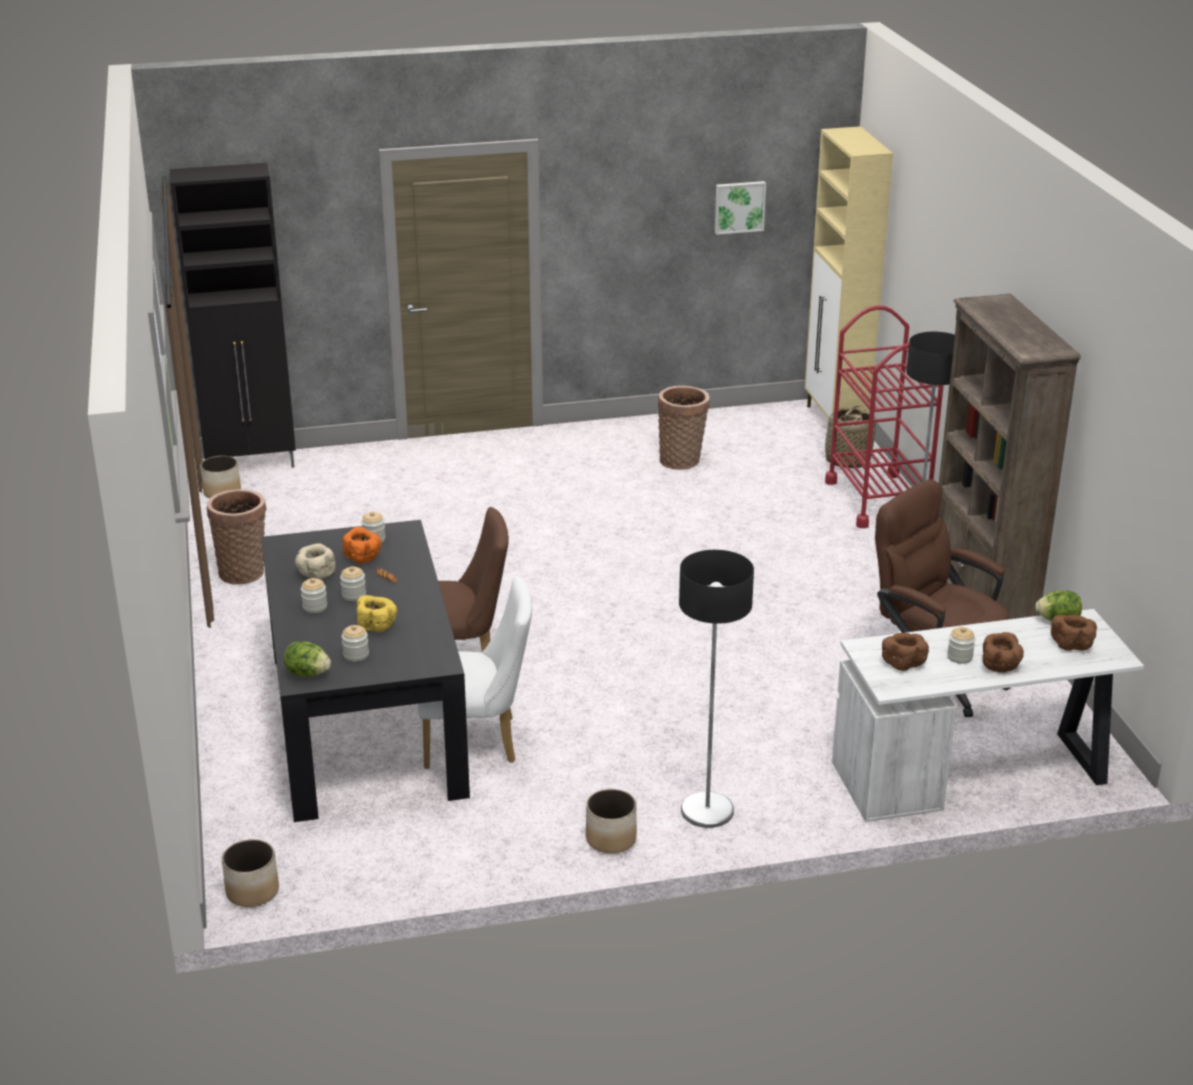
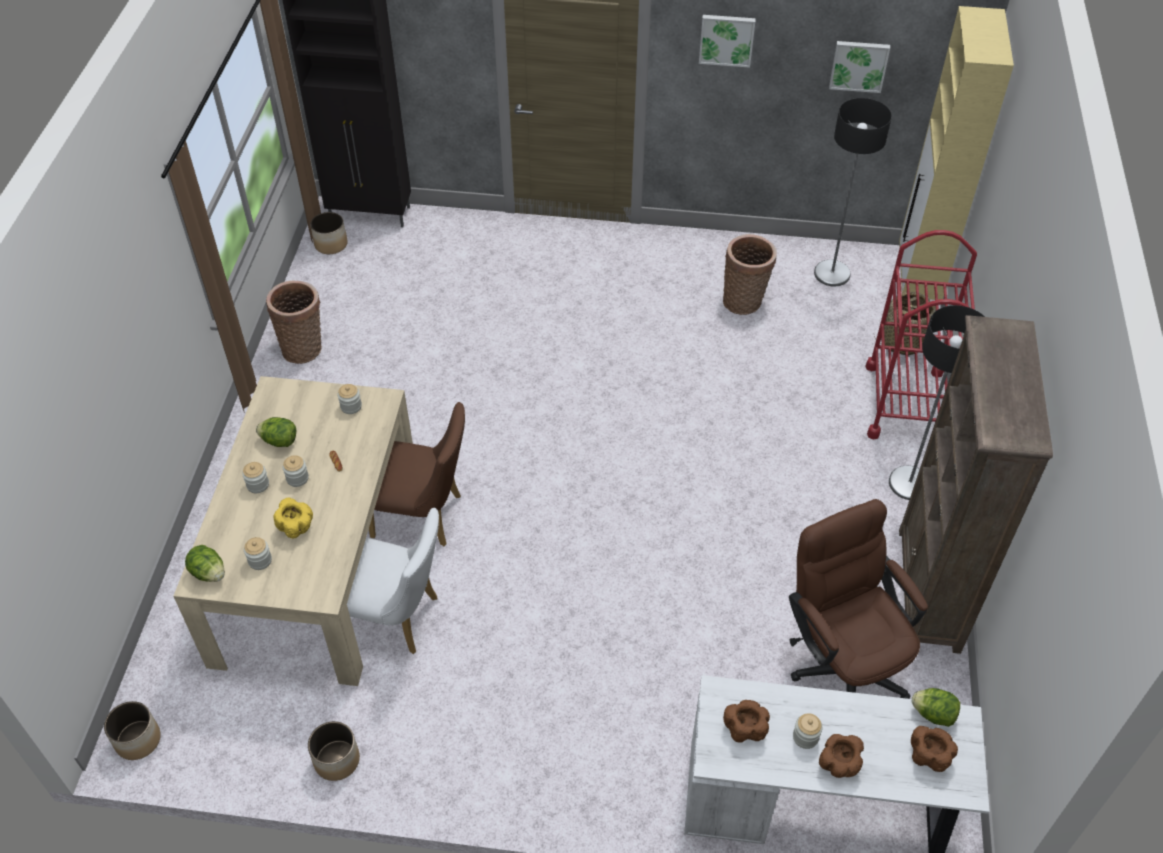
camera: 20 degrees right, 20 degrees up
black dining table [261,520,470,822] -> beige dining table [173,376,413,686]
beige bowl [295,543,336,580] -> lettuce [256,417,296,447]
orange bowl [342,527,382,564] -> none
planter [586,789,637,853] -> planter moved to [308,721,360,781]
floor lamp [679,550,754,828] -> floor lamp moved to [814,98,892,286]
none -> picture [699,15,756,68]

